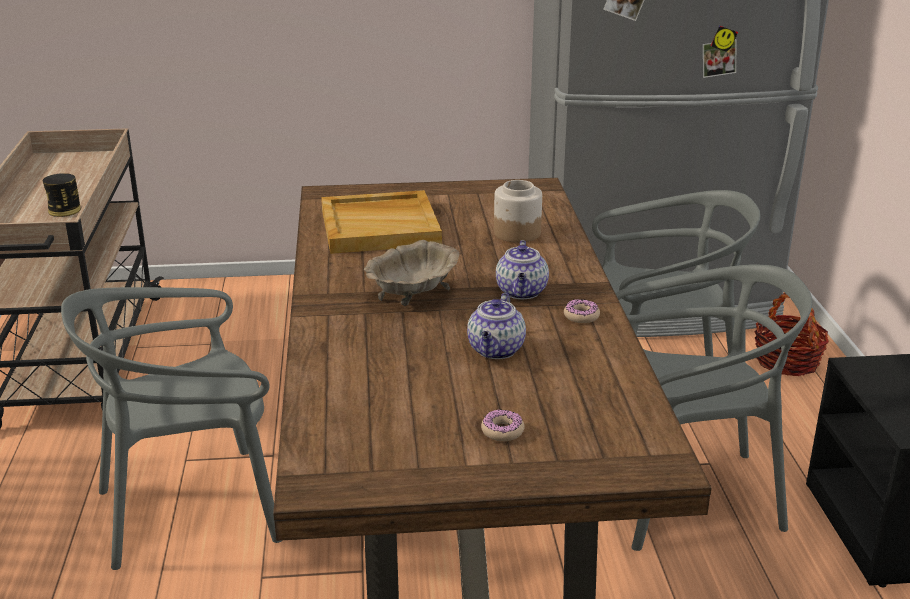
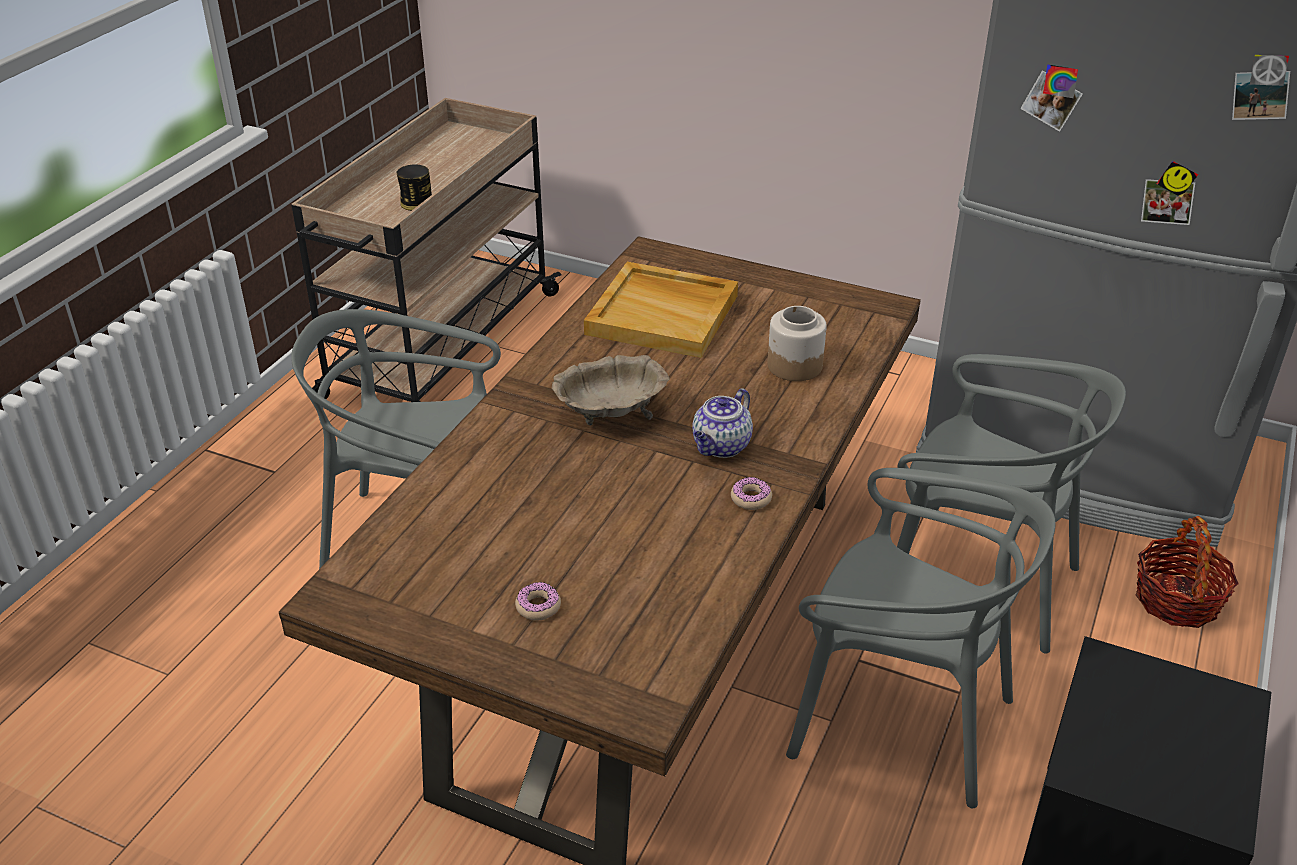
camera: 30 degrees right, 10 degrees up
teapot [467,293,526,359] -> none

